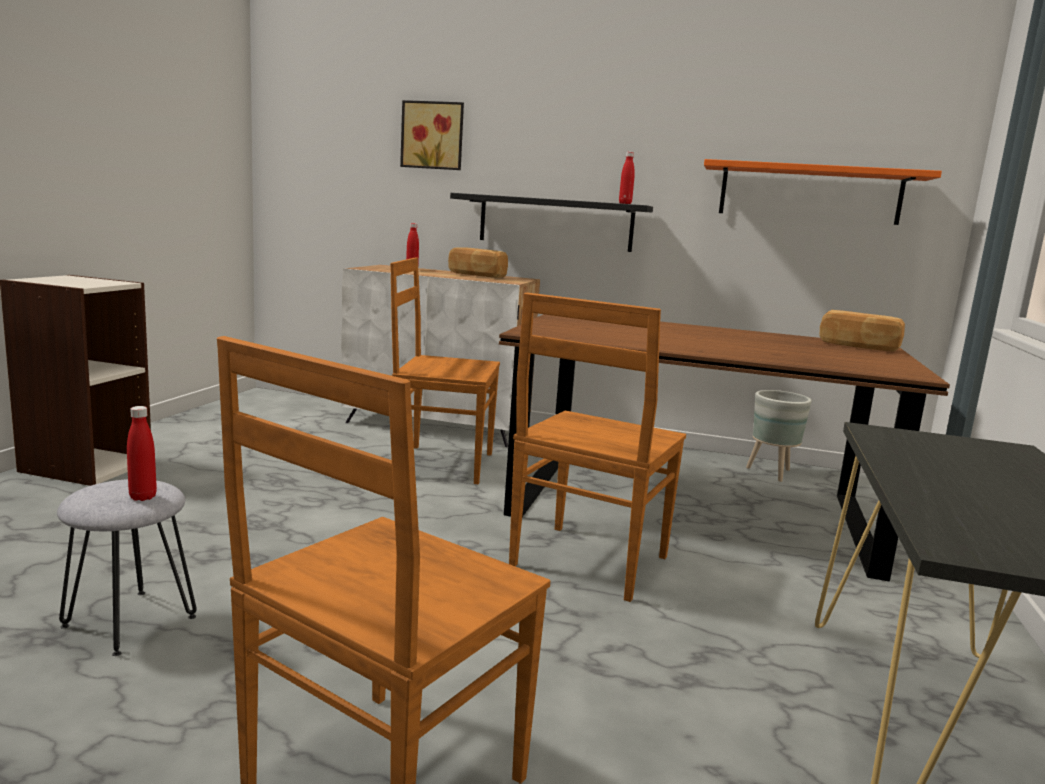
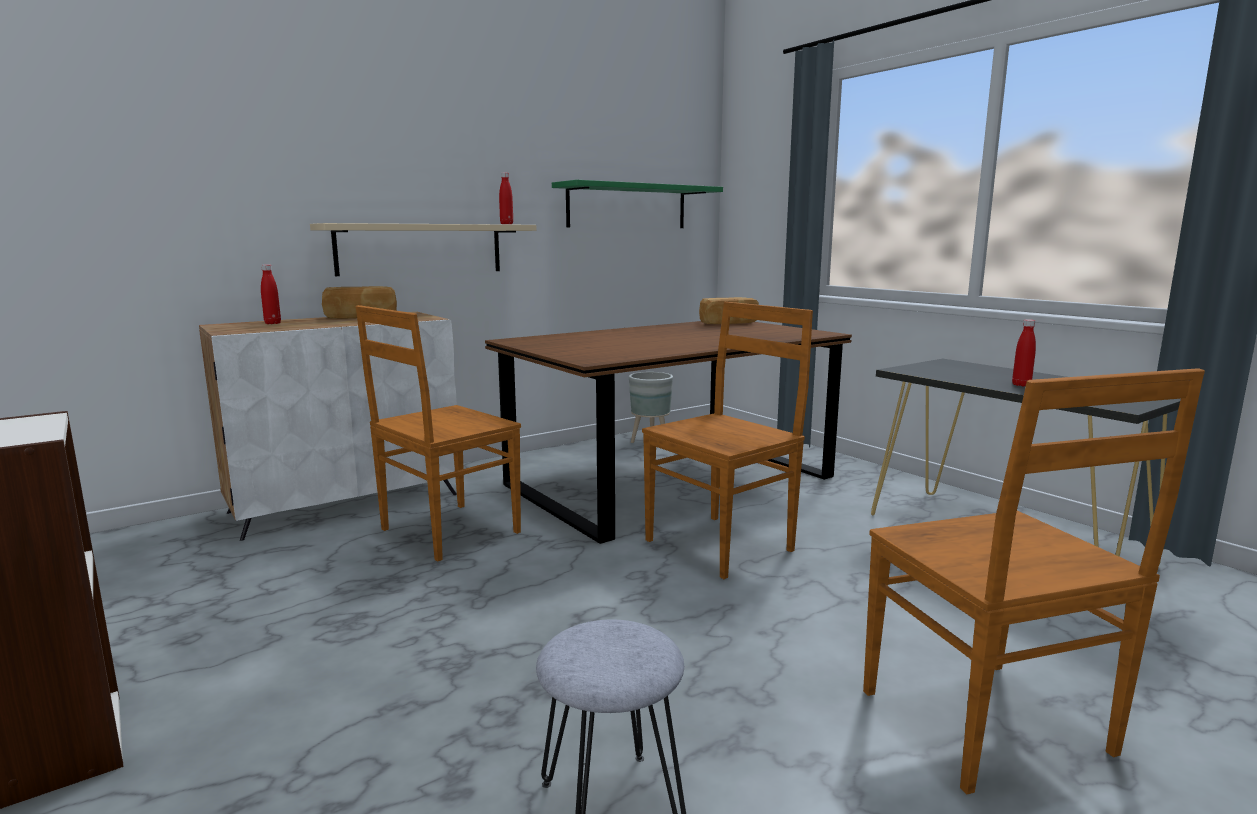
camera: 50 degrees left, 0 degrees up
red bottle [127,406,157,501] -> red bottle moved to [1012,319,1036,386]
picture [400,100,464,170] -> none
black shelf [450,193,653,252] -> beige shelf [310,223,537,276]
brown chair [509,293,686,602] -> brown chair turned 105 degrees counterclockwise [642,302,813,579]
orange shelf [704,159,942,225] -> green shelf [552,180,723,228]

